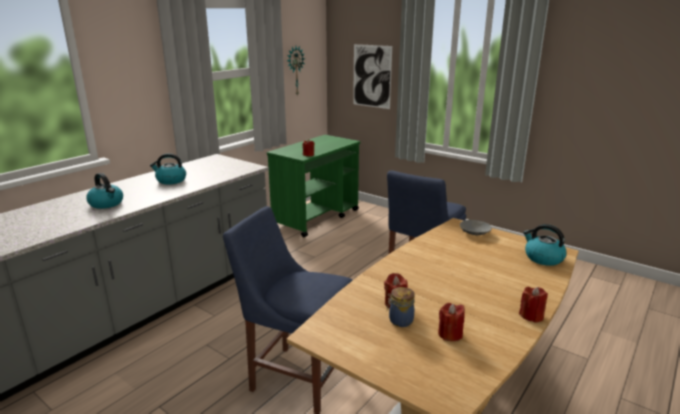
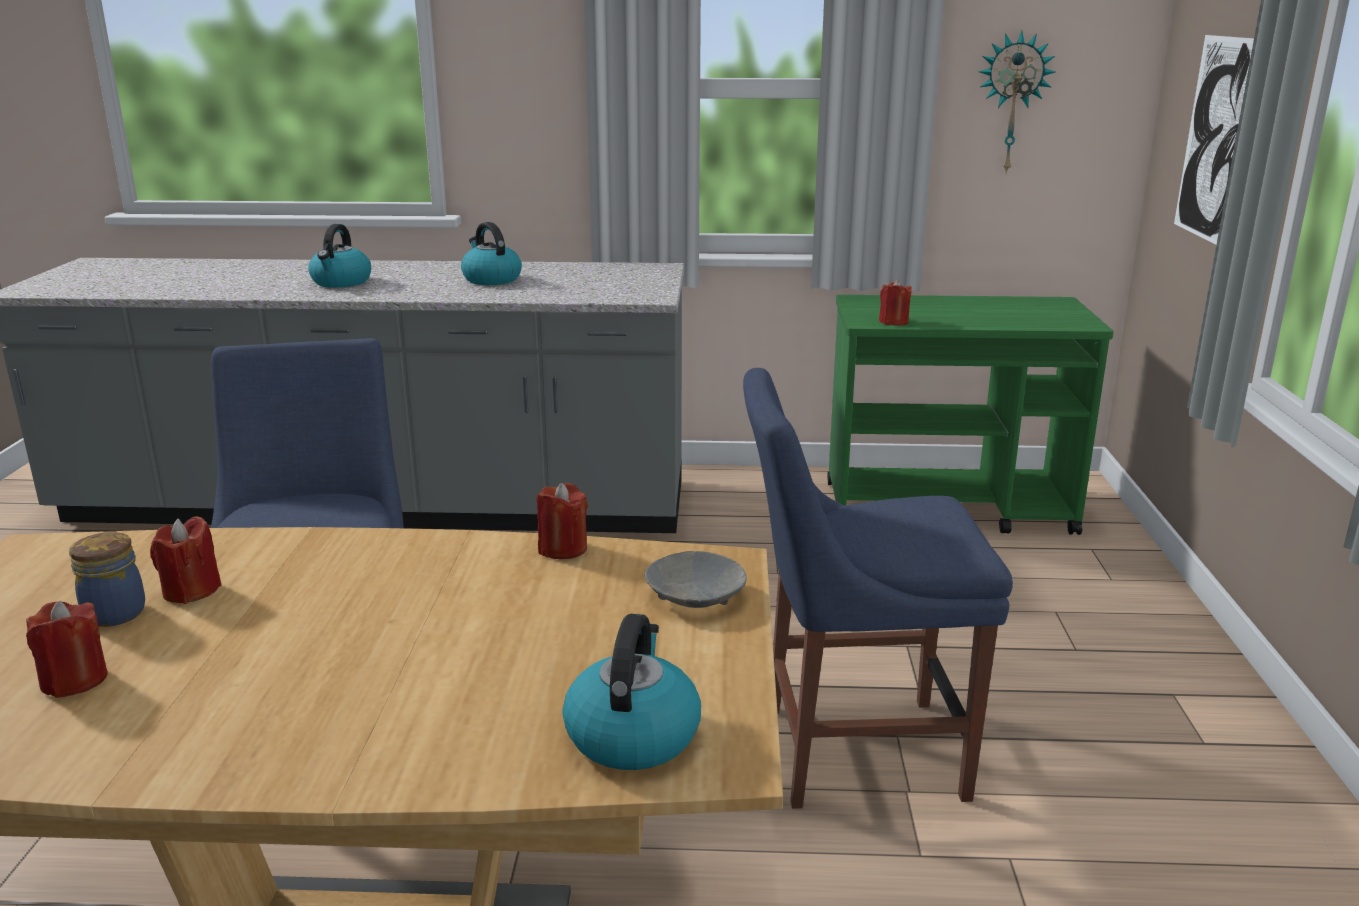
camera: 55 degrees right, 0 degrees up
red candle [519,287,548,323] -> red candle moved to [536,483,588,559]

